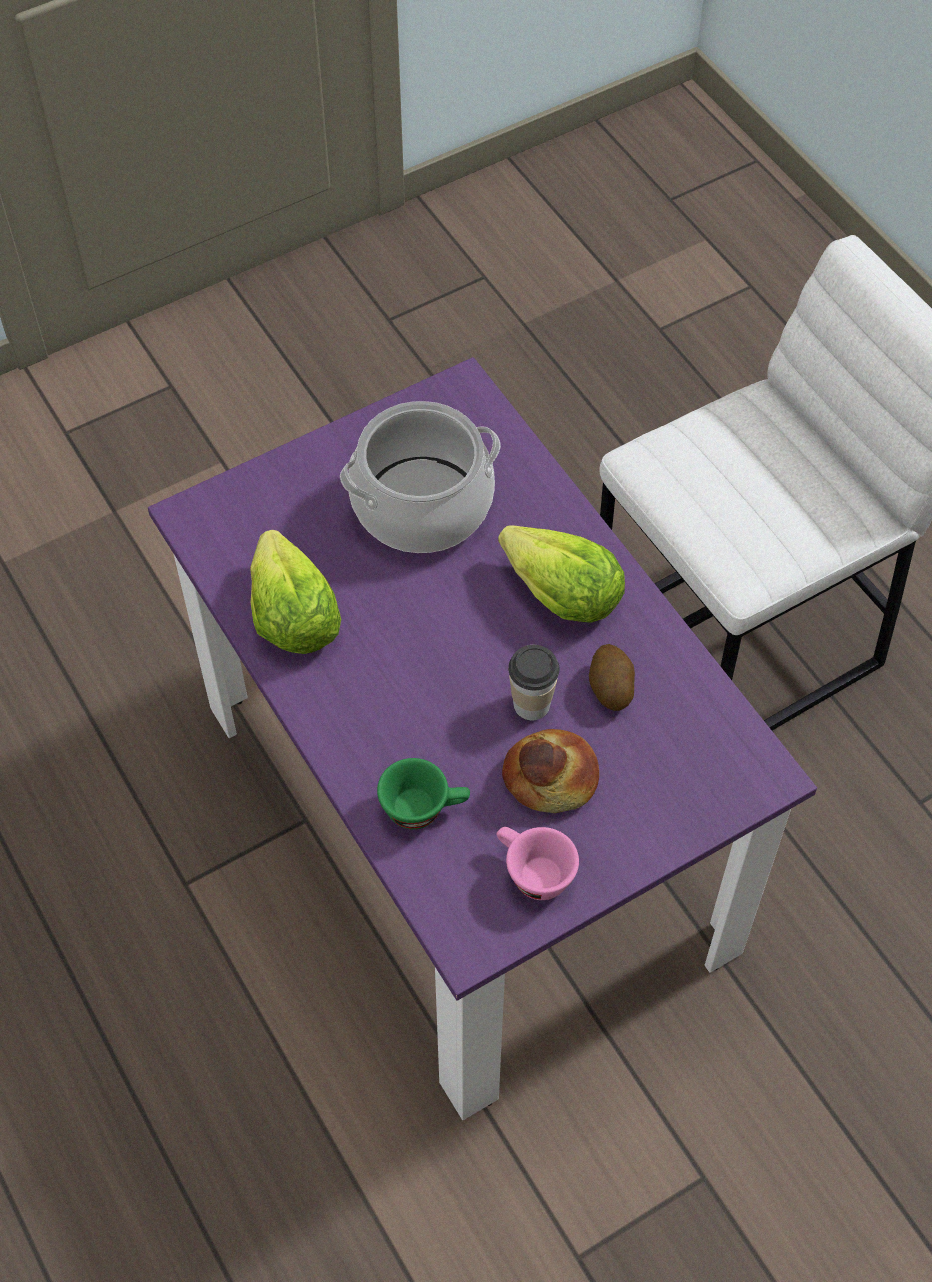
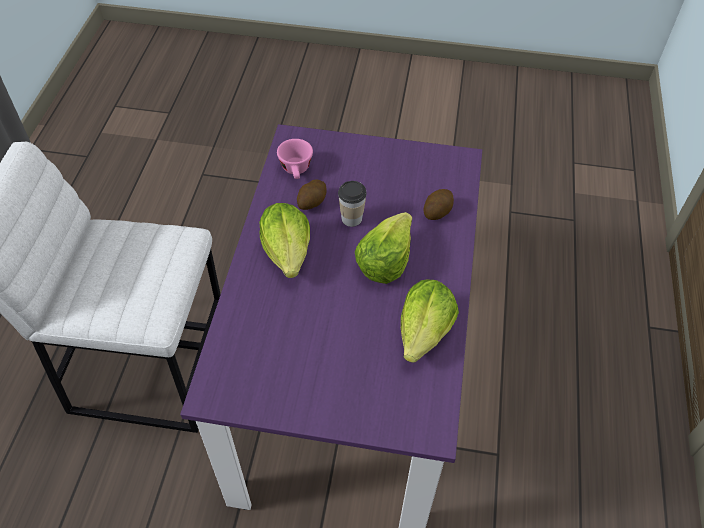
camera: 140 degrees left, 5 degrees down
cooking pot [340,401,501,553] -> none
green cup [377,758,470,829] -> potato [423,189,454,220]
pink cup [496,827,579,900] -> pink cup moved to [277,139,313,179]
bread [502,729,599,813] -> none
none -> lettuce [355,212,412,284]

